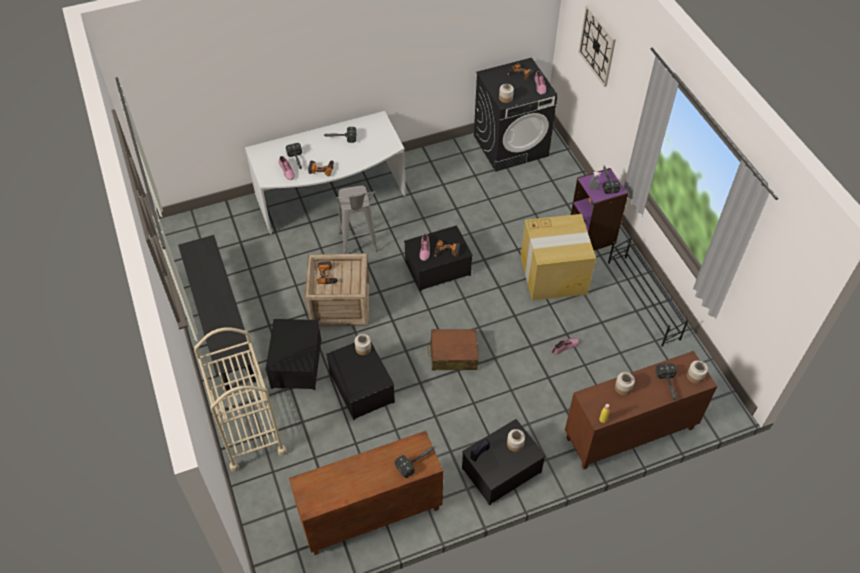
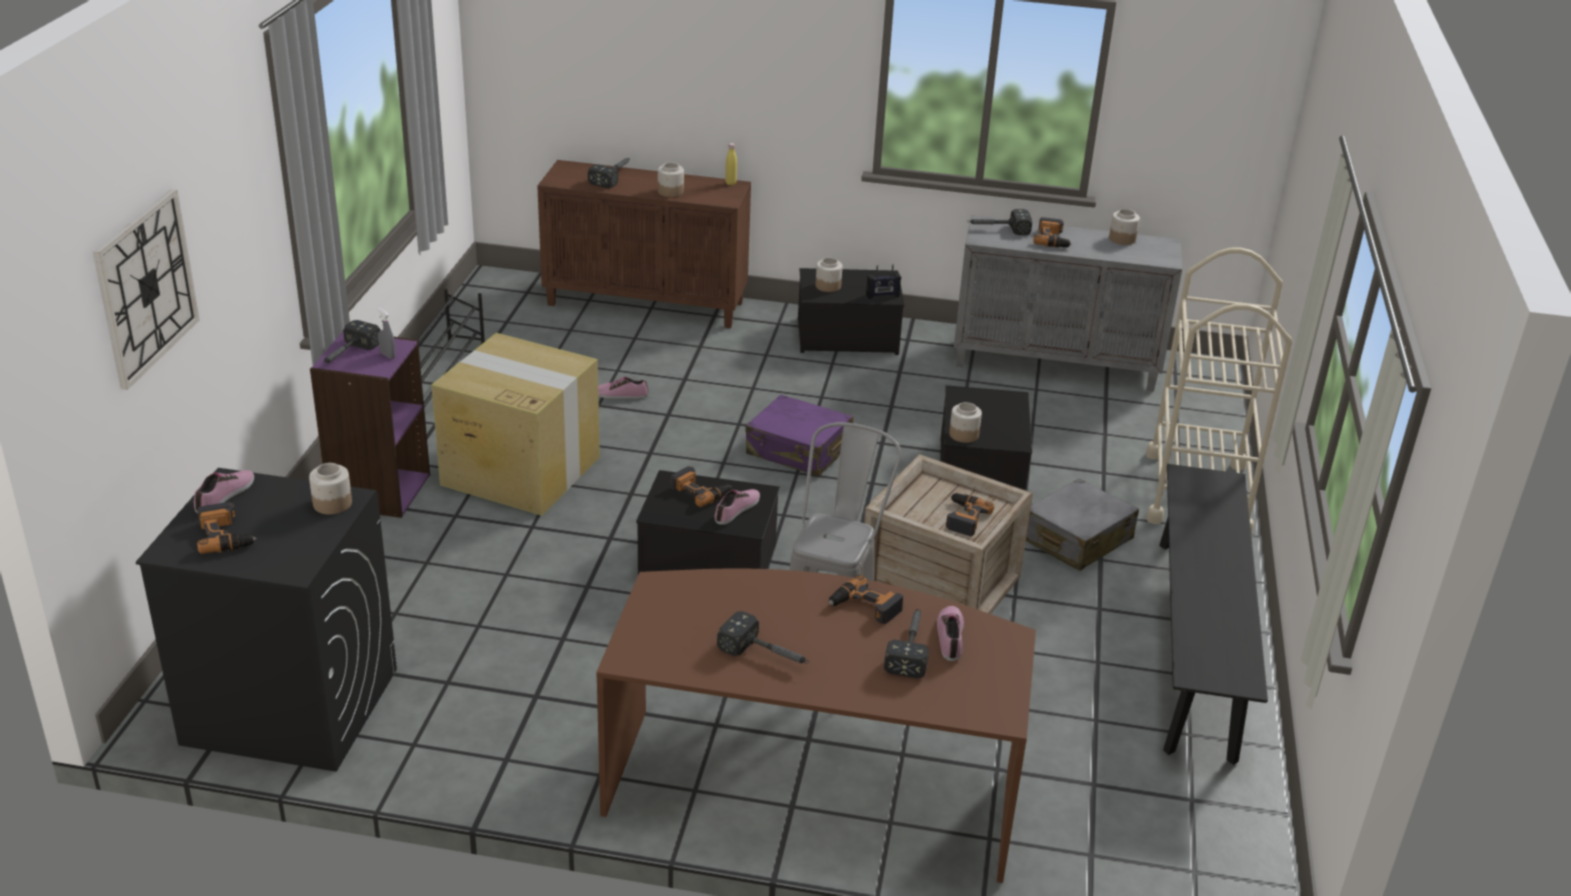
camera: 150 degrees left, 20 degrees down
white desk [245,111,406,234] -> brown desk [596,568,1036,883]
storage box [265,319,321,390] -> grey suitcase [1026,479,1139,571]
brown cabinet [289,431,443,555] -> grey cabinet [954,215,1182,392]
brown suitcase [428,329,479,370] -> purple suitcase [746,394,853,477]
jar [687,360,708,384] -> jar moved to [1109,209,1140,245]
none -> power drill [1033,217,1072,247]

